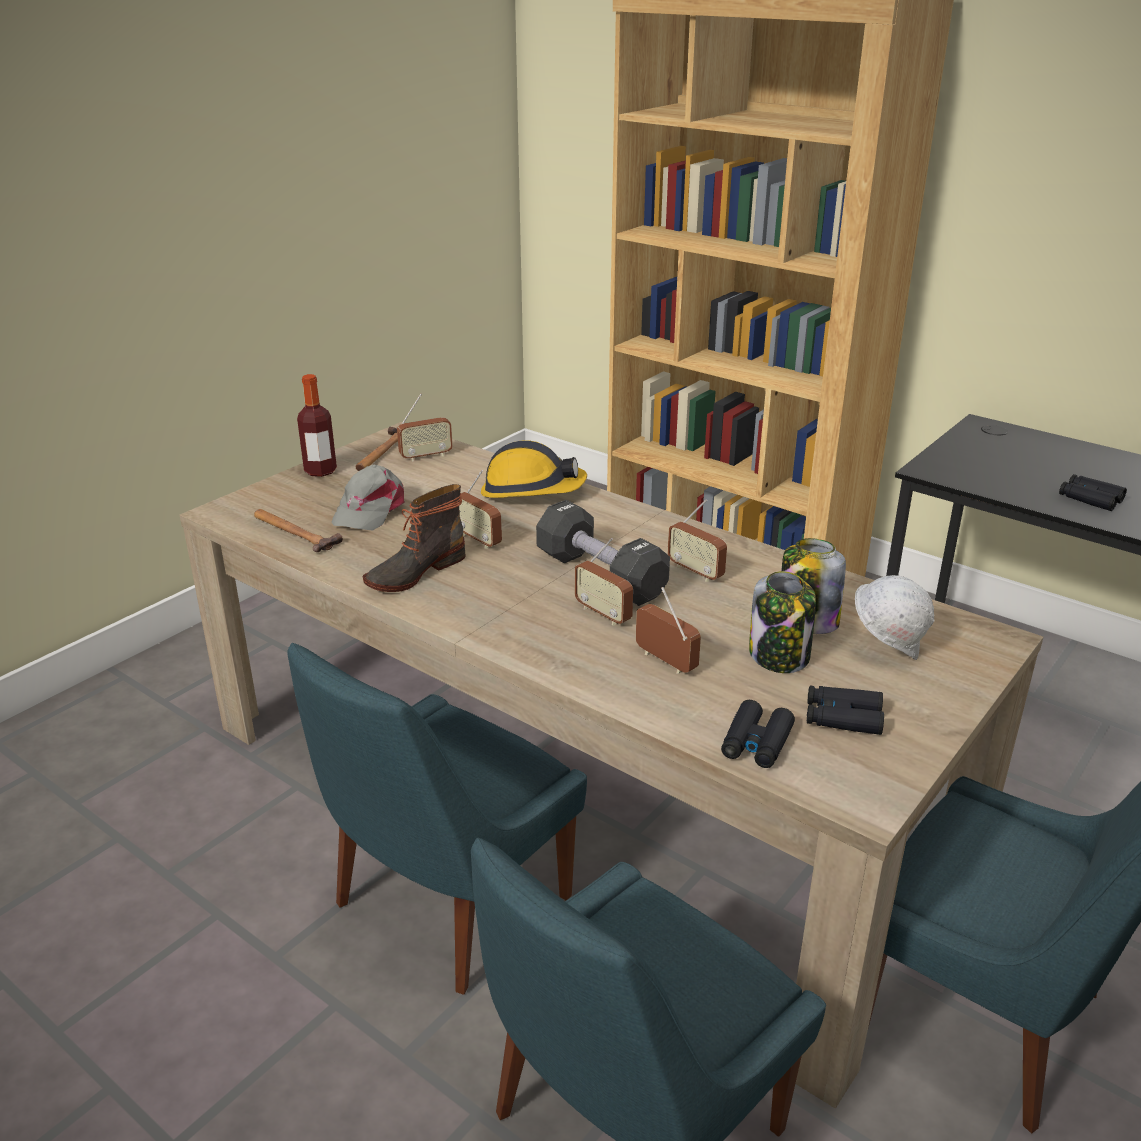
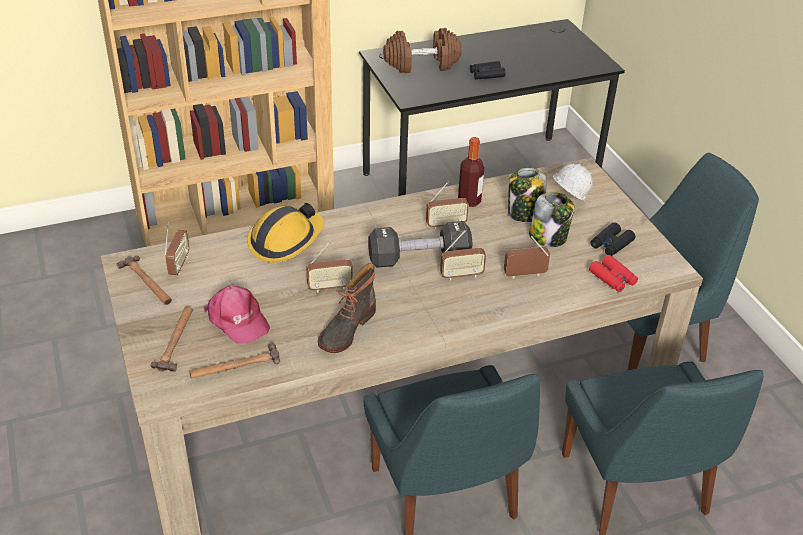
camera: 60 degrees left, 10 degrees up
bottle [297,374,337,477] -> bottle moved to [458,137,484,207]
grey cap [332,464,405,530] -> pink cap [204,285,270,343]
boot [363,484,466,592] -> boot turned 45 degrees clockwise [318,263,376,353]
black binoculars [721,700,795,768] -> red binoculars [589,255,638,292]
none -> hammer [151,307,193,372]
none -> brown dumbbell [383,28,462,73]

